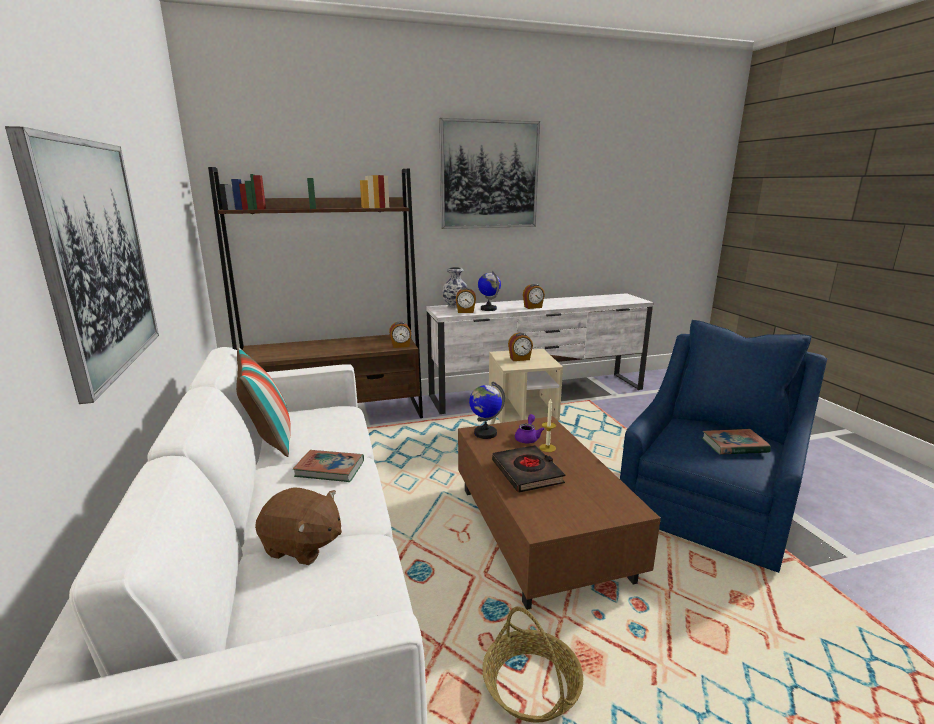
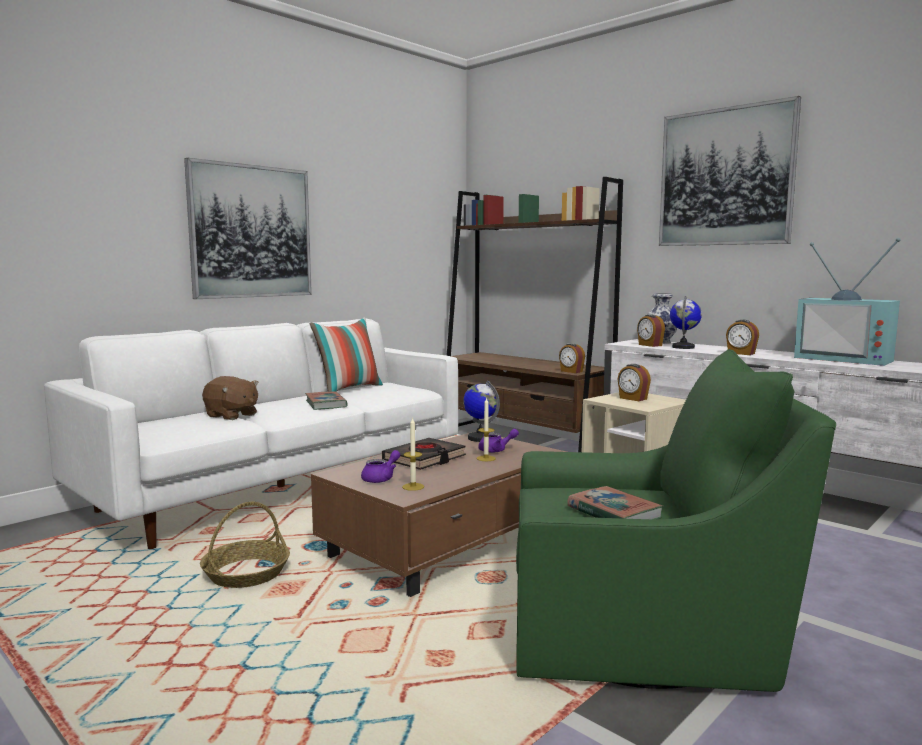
camera: 60 degrees right, 10 degrees down
brown plush toy [255,487,342,565] -> brown plush toy turned 45 degrees counterclockwise [202,376,259,420]
blue armchair [620,320,827,573] -> green armchair [516,349,836,692]
none -> purple teapot [361,450,400,483]
none -> candle [402,417,424,491]
none -> television [794,238,901,366]

